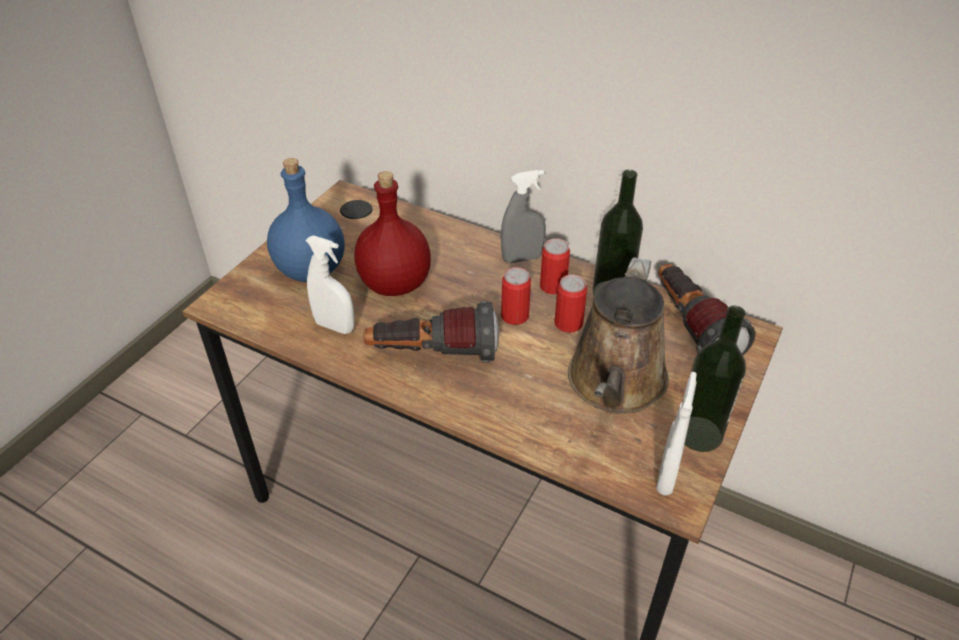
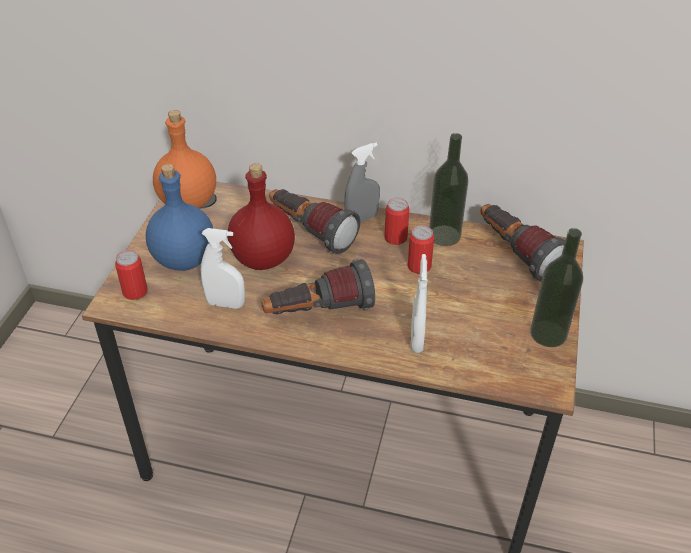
camera: 15 degrees left, 0 degrees up
can [501,267,531,325] -> can moved to [115,250,148,300]
brown watering can [568,257,669,414] -> none
white spray bottle [656,372,697,495] -> white spray bottle moved to [411,254,428,353]
none -> orange bottle [153,110,216,208]
none -> flashlight [269,189,360,254]

